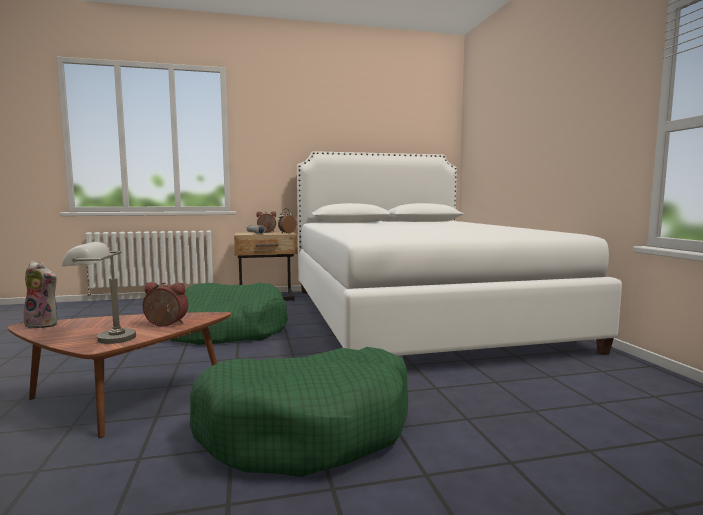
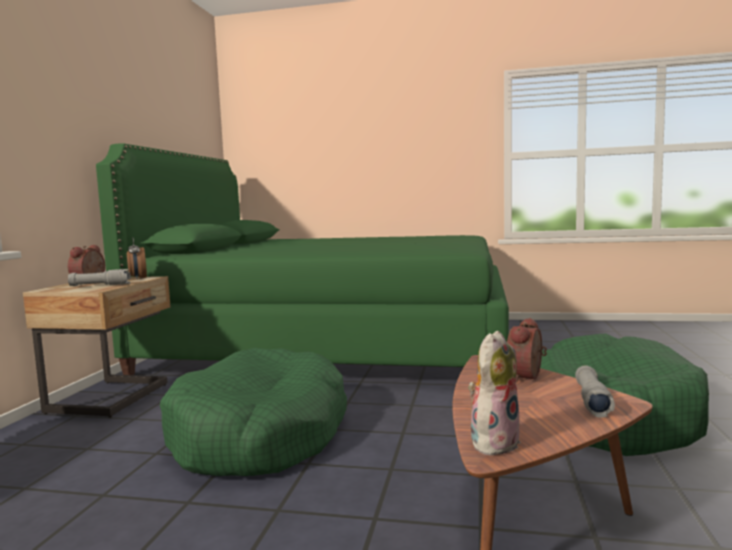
camera: 65 degrees left, 0 degrees up
grey table lamp [62,242,136,344] -> grey flashlight [575,365,615,418]
white bed [297,151,622,356] -> green bed [96,144,509,375]

